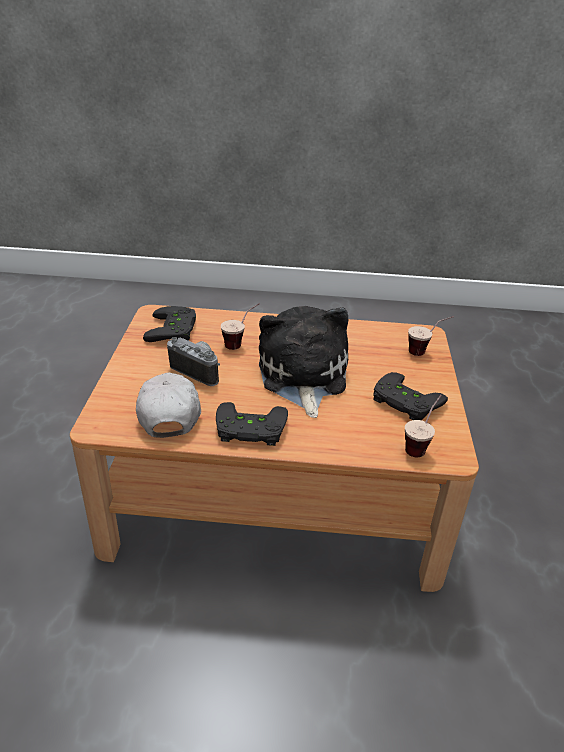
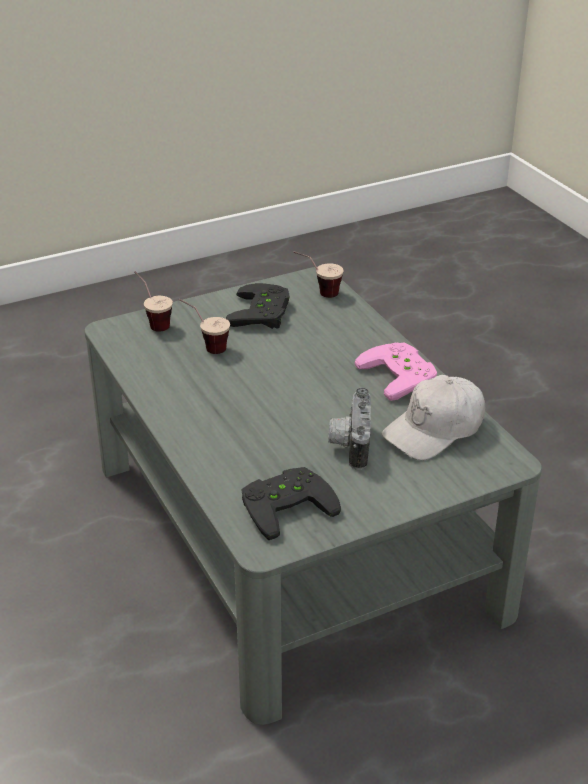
camera: 120 degrees left, 0 degrees up
brown coffee table [70,305,479,592] -> grey coffee table [84,267,542,725]
black game controller [216,402,288,446] -> pink game controller [355,342,437,401]
cup [221,303,260,350] -> cup moved to [179,299,230,354]
plush toy [259,306,348,418] -> none

